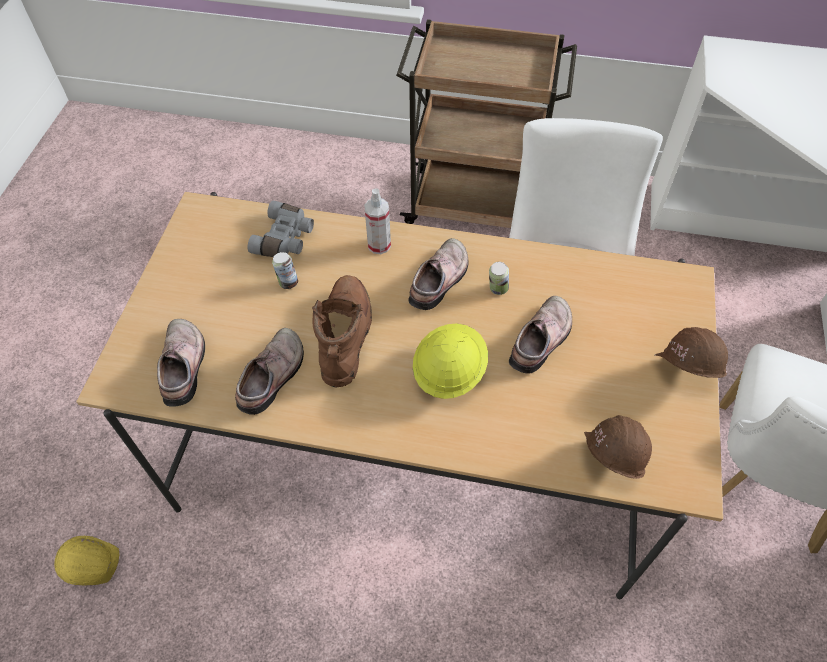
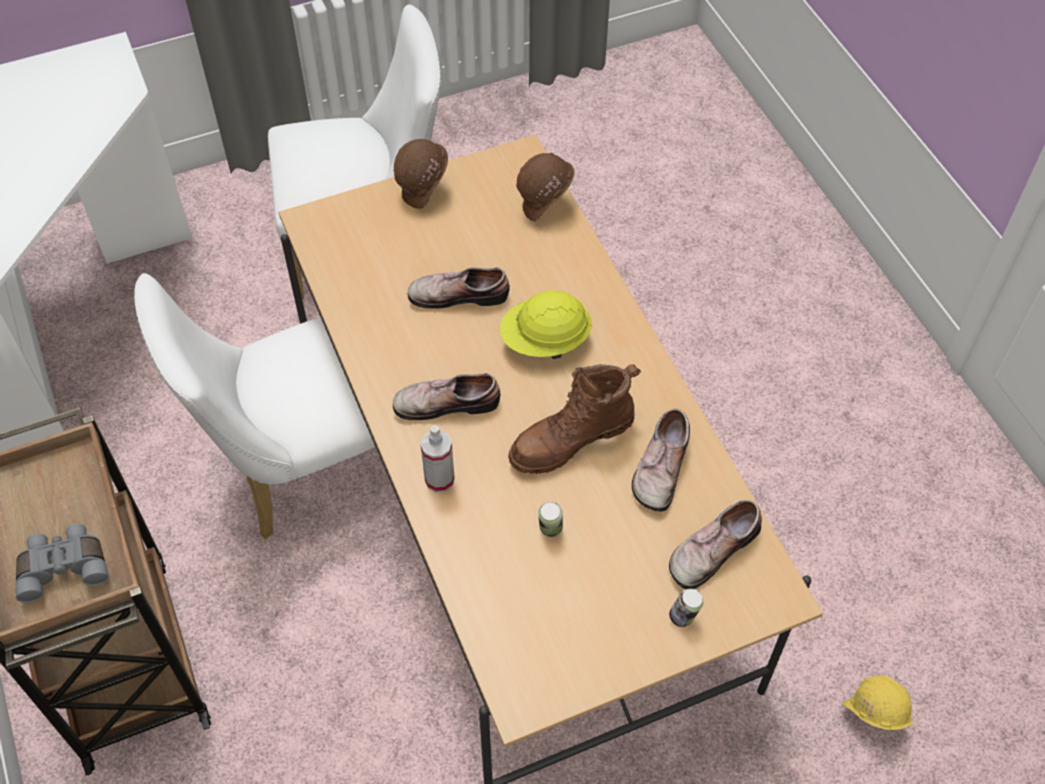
camera: 125 degrees left, 0 degrees up
shoe [235,328,304,415] -> shoe turned 60 degrees counterclockwise [632,408,690,512]
grey binoculars [248,201,314,257] -> grey binoculars moved to [15,524,108,603]
can [489,262,509,295] -> can moved to [669,589,703,627]

